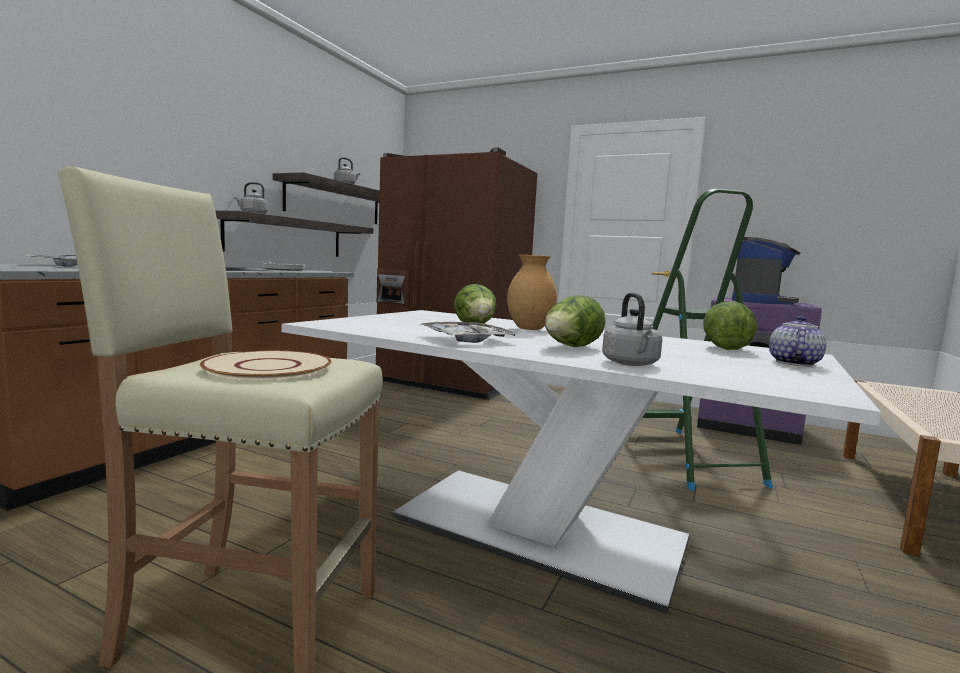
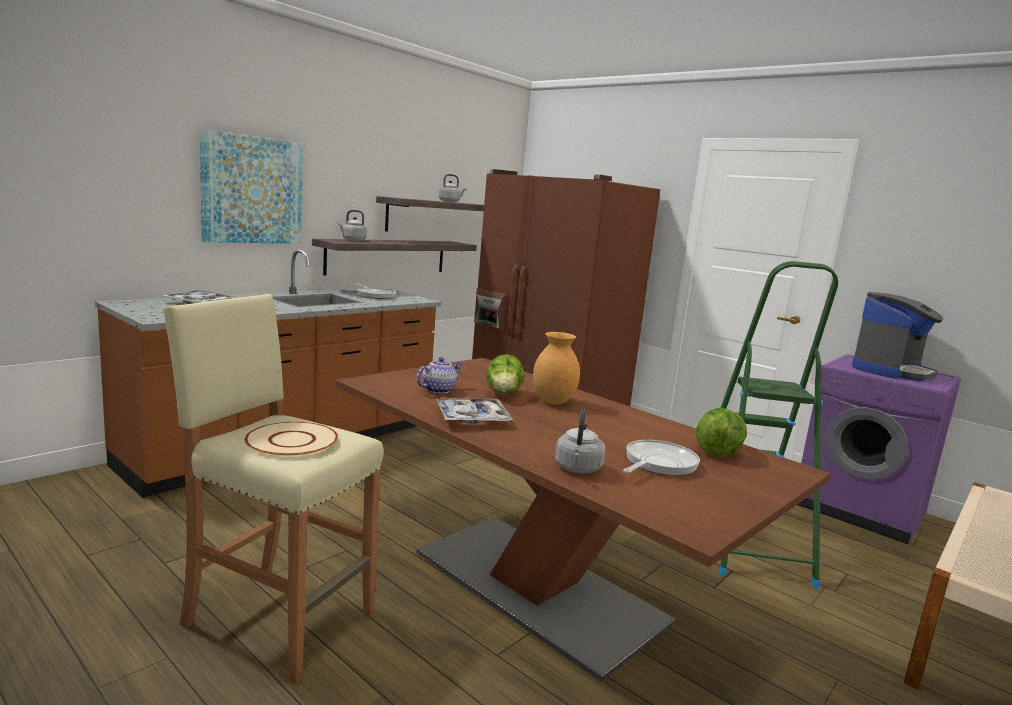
camera: 15 degrees right, 5 degrees up
white dining table [282,310,881,613] -> brown dining table [336,358,831,682]
lettuce [545,295,606,347] -> none
teapot [769,316,827,366] -> teapot moved to [416,357,462,394]
none -> picture [200,129,303,244]
none -> frying pan [623,440,700,476]

